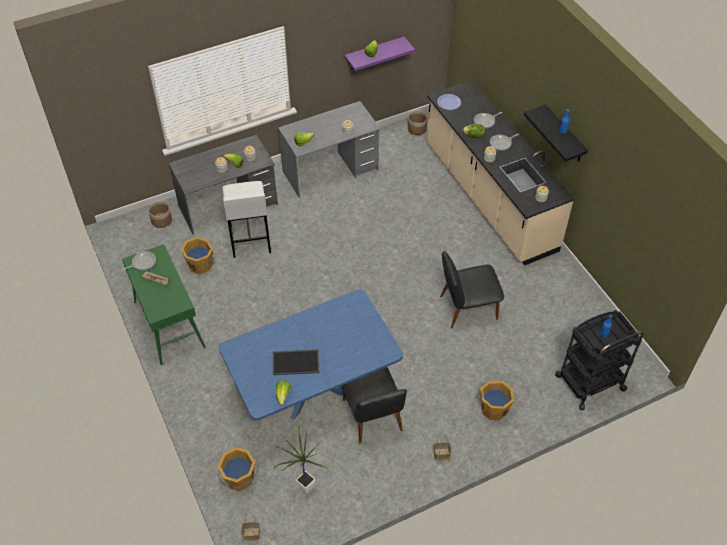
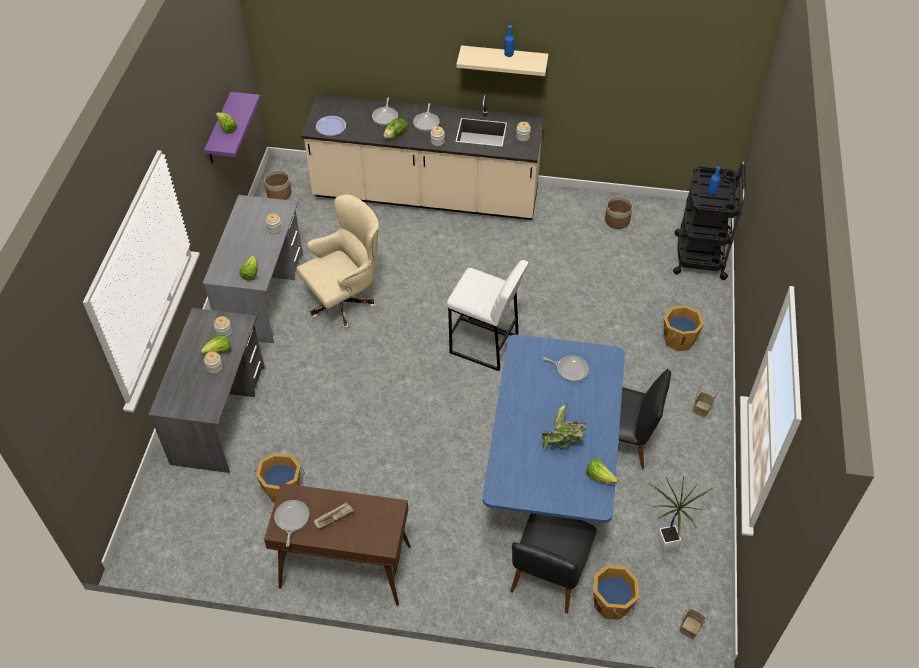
camera: 55 degrees left, 0 degrees up
green console table [122,244,206,365] -> brown console table [264,483,411,606]
planter [148,201,172,228] -> planter moved to [605,196,633,229]
white stool [223,181,271,258] -> white stool moved to [447,260,529,371]
tray [273,349,319,375] -> potted plant [542,403,586,450]
black chair [440,251,504,328] -> black chair moved to [510,513,597,613]
black shelf [524,104,588,162] -> beige shelf [456,45,548,76]
none -> beige office chair [297,194,379,328]
none -> frying pan [543,355,589,382]

